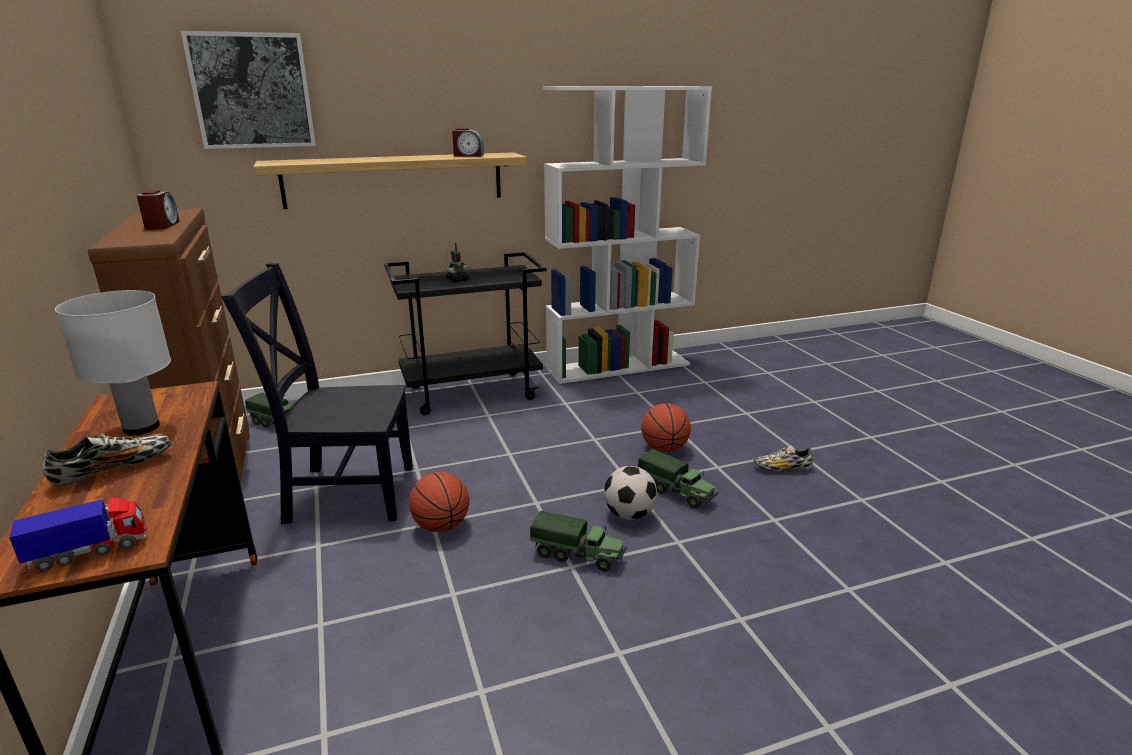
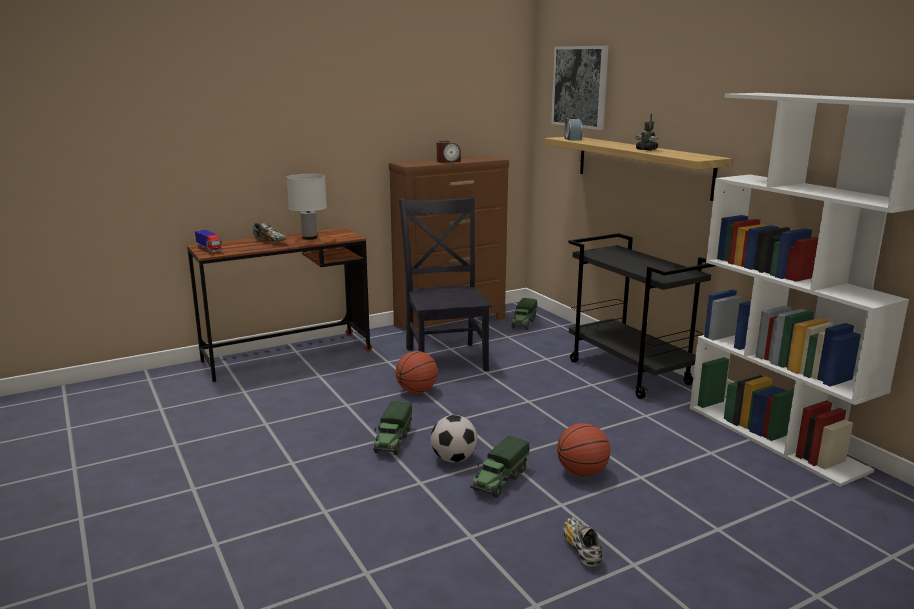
camera: 80 degrees right, 5 degrees down
toy robot [446,243,470,283] -> toy robot moved to [635,114,658,151]
alarm clock [452,128,484,157] -> alarm clock moved to [564,117,582,141]

